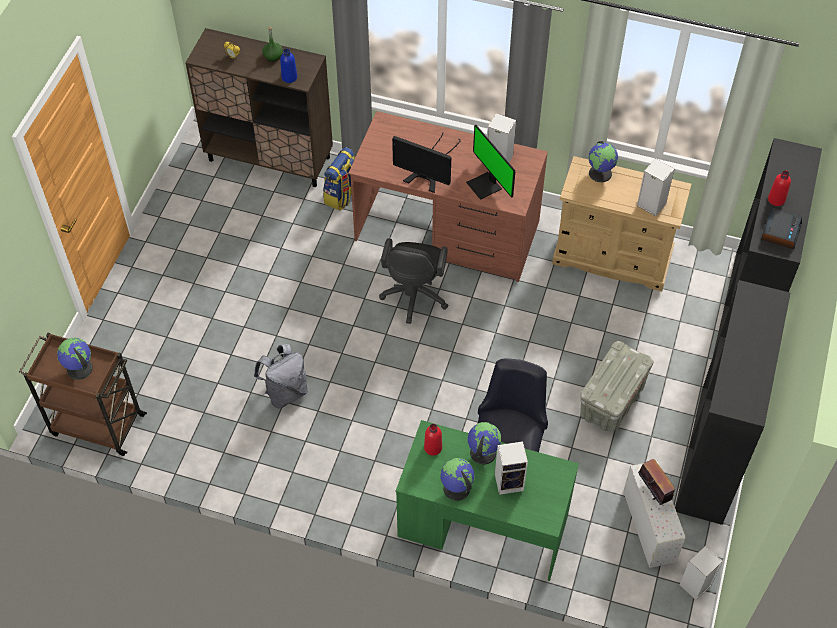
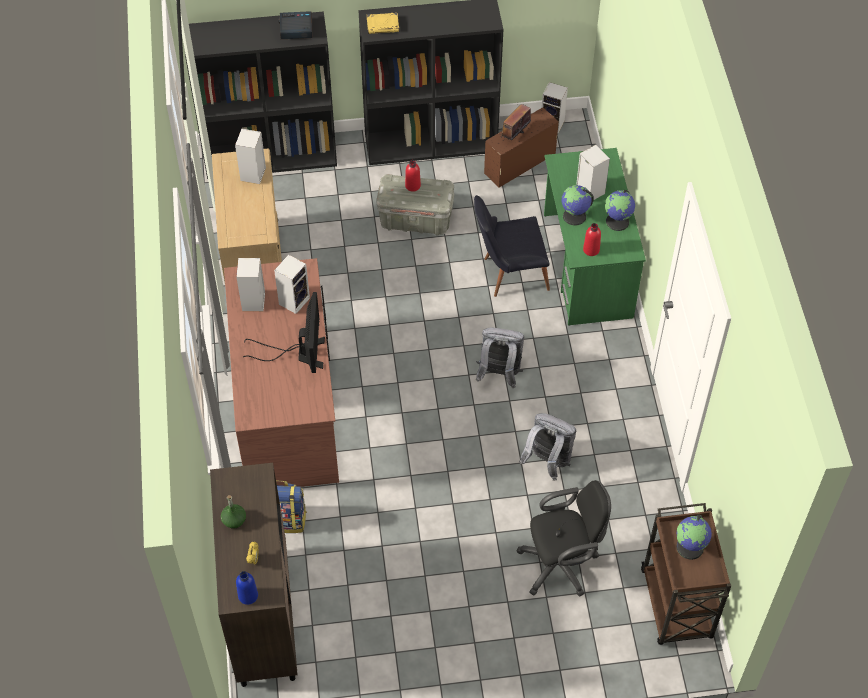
camera: 115 degrees left, 0 degrees up
blue bottle [280,49,297,83] -> blue bottle moved to [236,571,258,605]
black office chair [379,238,448,324] -> black office chair moved to [516,480,611,596]
monitor [466,125,515,200] -> speaker [274,254,310,314]
globe [588,141,618,182] -> none
white storage box [623,460,685,568] -> brown storage box [484,108,559,188]
red bottle [768,170,791,206] -> red bottle moved to [405,160,421,192]
none -> yellow book [367,13,399,34]
none -> grey backpack [476,328,524,388]

